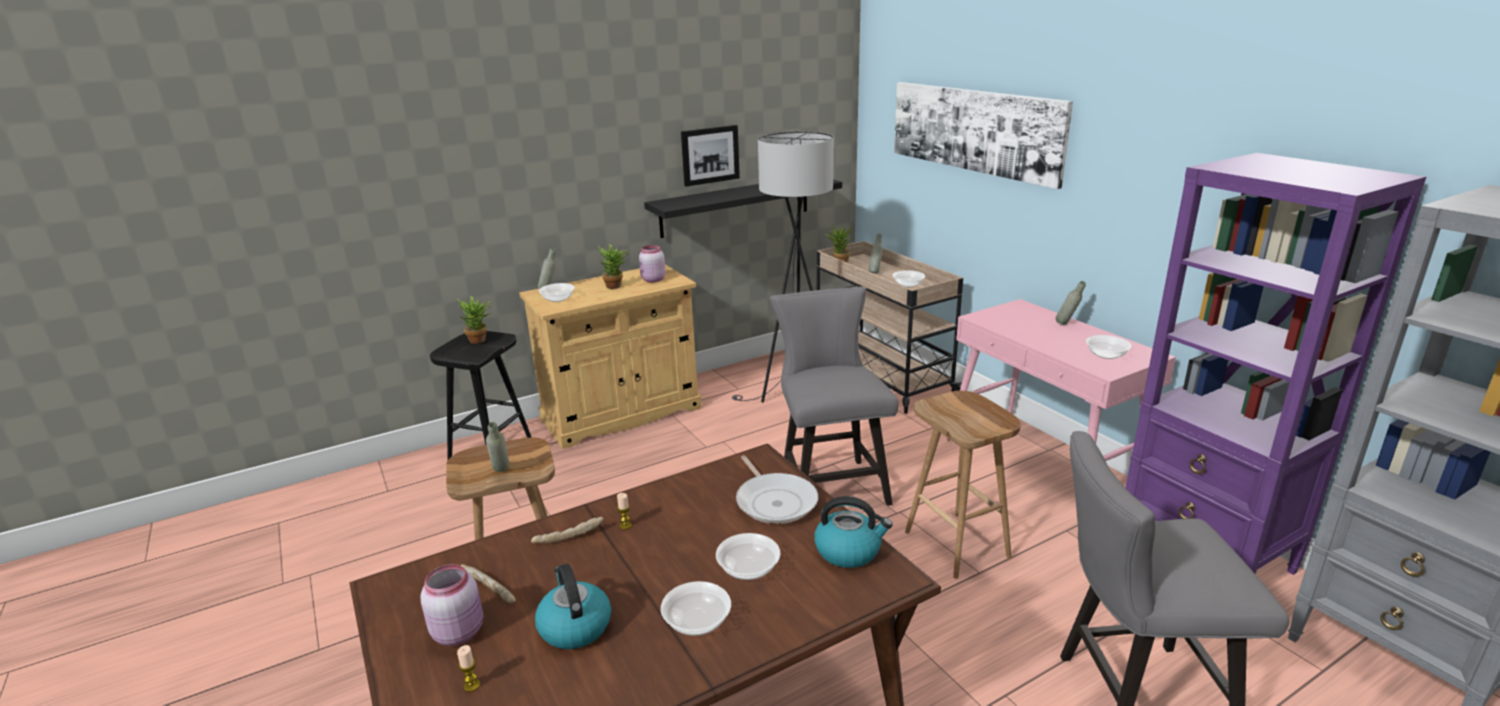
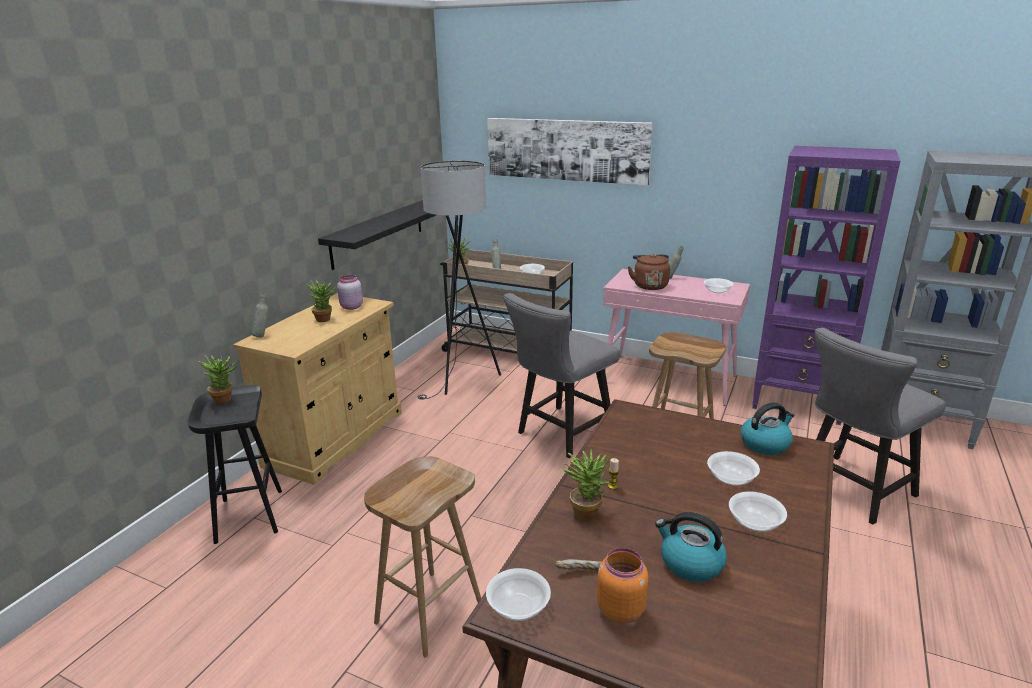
camera: 35 degrees left, 0 degrees up
pink jar [420,564,483,646] -> orange jar [597,548,649,624]
candle [457,645,480,692] -> none
grey bottle [486,422,509,472] -> none
bread [531,517,604,544] -> potted plant [562,449,610,521]
bowl [539,283,575,302] -> bowl moved to [486,568,551,621]
picture [681,125,740,187] -> none
frying pan [736,456,818,524] -> none
grey chair [770,287,899,506] -> grey chair turned 90 degrees counterclockwise [503,293,620,458]
none -> brown kettle [628,254,670,290]

